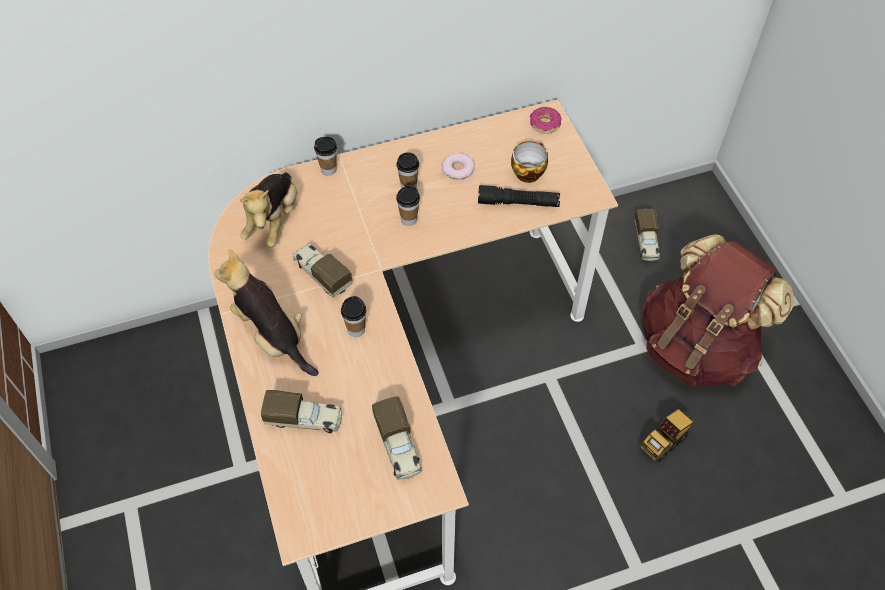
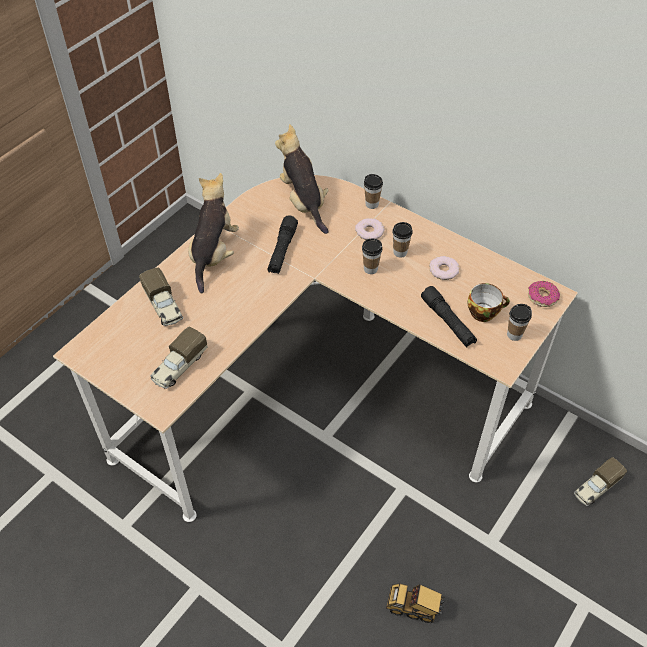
camera: 55 degrees right, 5 degrees down
plush toy [240,172,297,248] -> plush toy turned 90 degrees clockwise [275,124,329,234]
toy truck [293,243,353,298] -> black flashlight [267,215,298,274]
cup [341,296,366,337] -> cup moved to [507,304,532,341]
brown backpack [642,234,794,386] -> none
none -> donut [355,218,385,240]

